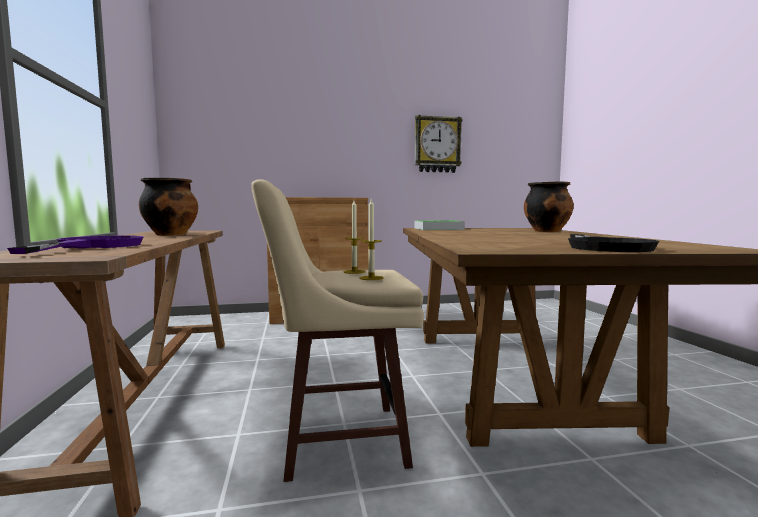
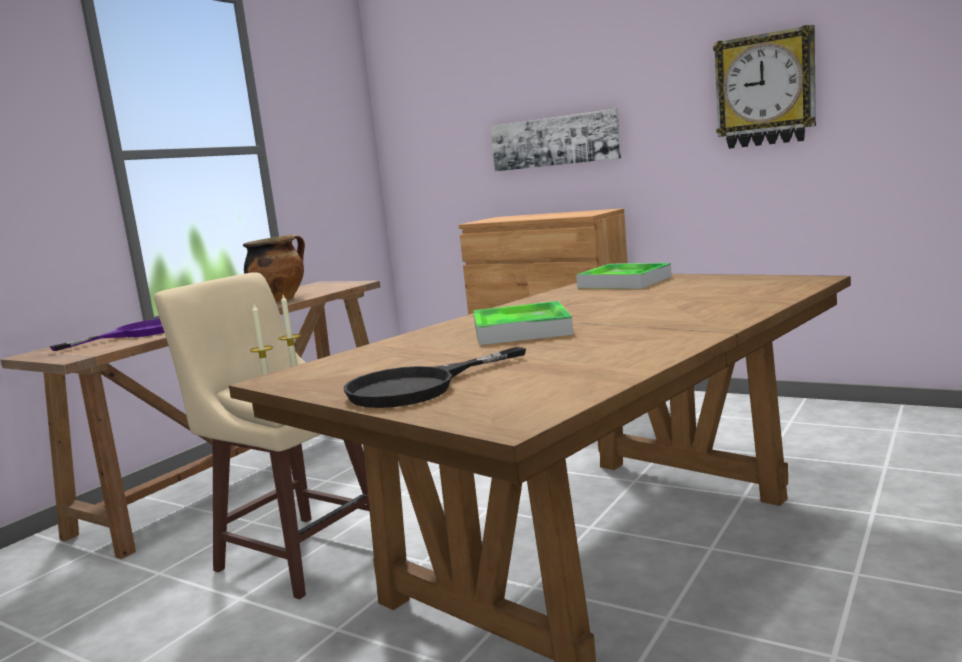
camera: 45 degrees right, 5 degrees up
cooking pot [524,182,574,232] -> none
none -> tray [473,301,574,345]
none -> picture [491,109,621,172]

